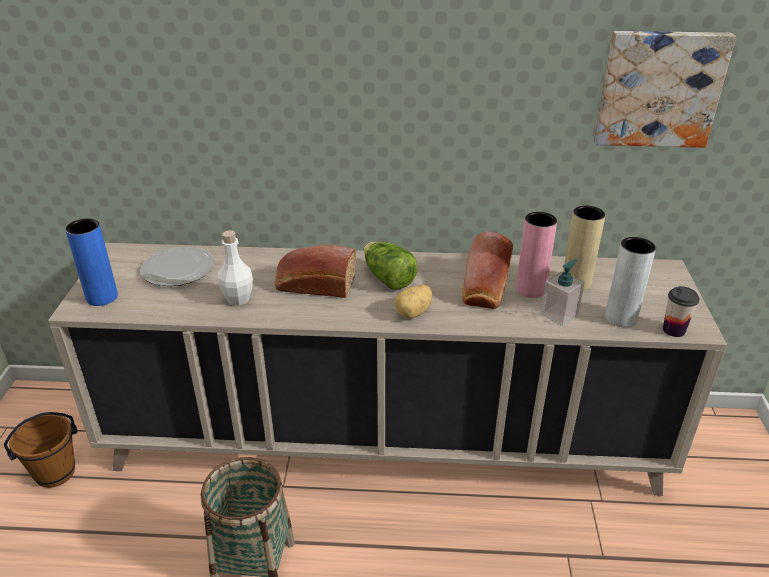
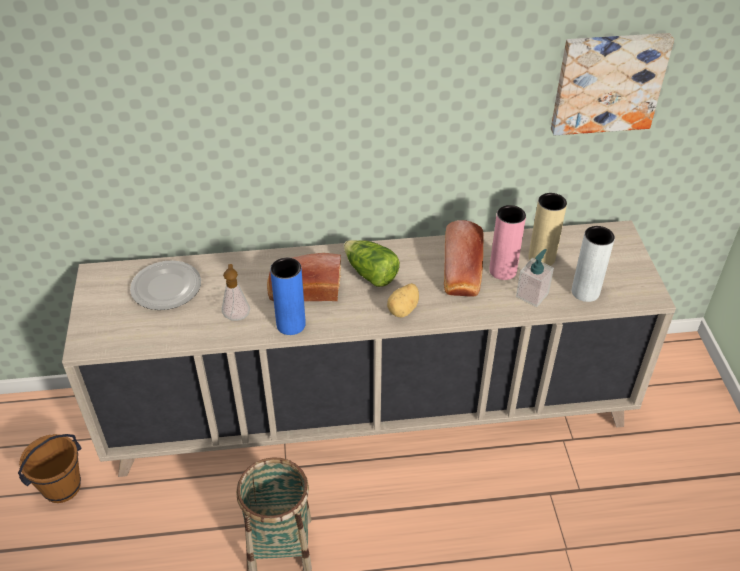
camera: 10 degrees left, 10 degrees up
blue vase [65,219,118,306] -> blue vase moved to [270,258,306,335]
white bottle [218,230,253,306] -> soap dispenser [222,264,250,321]
cup [663,286,700,337] -> none

